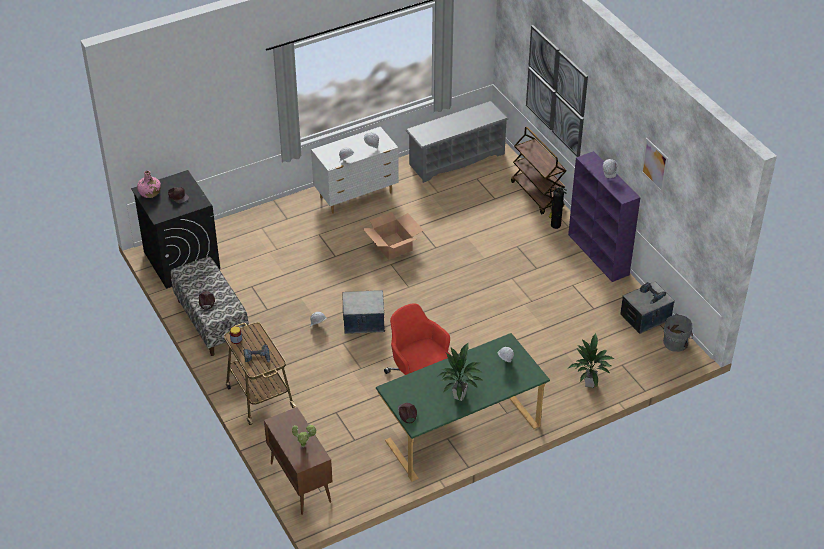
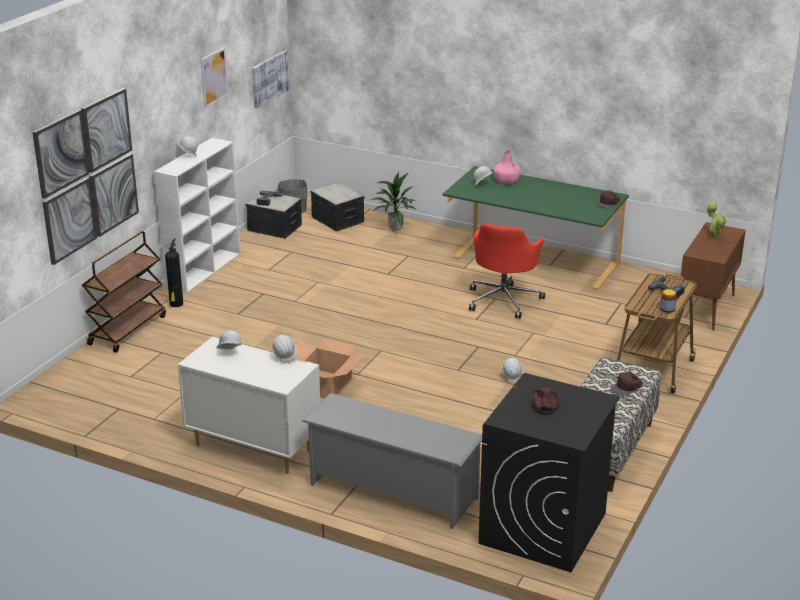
camera: 125 degrees left, 15 degrees down
pink bottle [137,171,161,198] -> pink bottle moved to [494,150,521,184]
storage box [342,290,385,334] -> storage box moved to [311,182,365,232]
grey shoe rack [405,101,508,183] -> grey shoe rack moved to [302,393,482,529]
potted plant [437,343,483,401] -> none
purple bookcase [568,151,641,282] -> white bookcase [154,138,240,294]
none -> picture [252,51,289,108]

